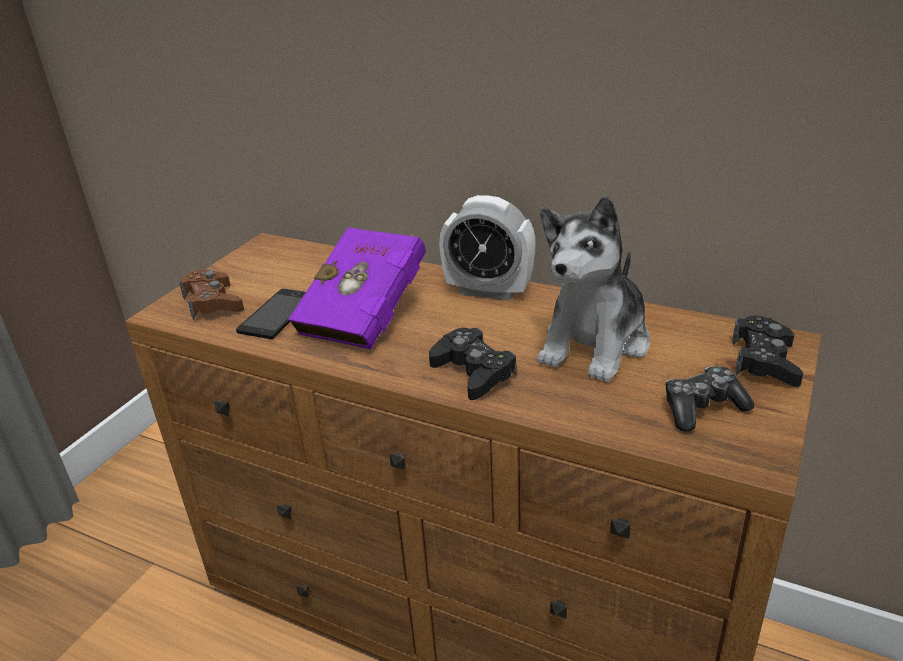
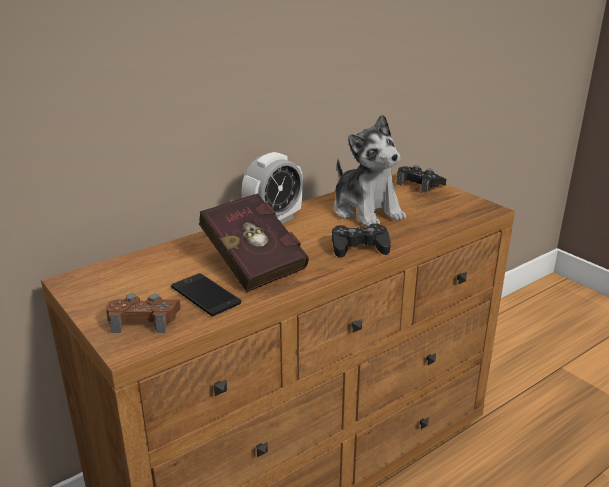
camera: 65 degrees left, 5 degrees down
purple book [288,227,426,349] -> red book [199,193,309,292]
game controller [666,366,754,432] -> none

